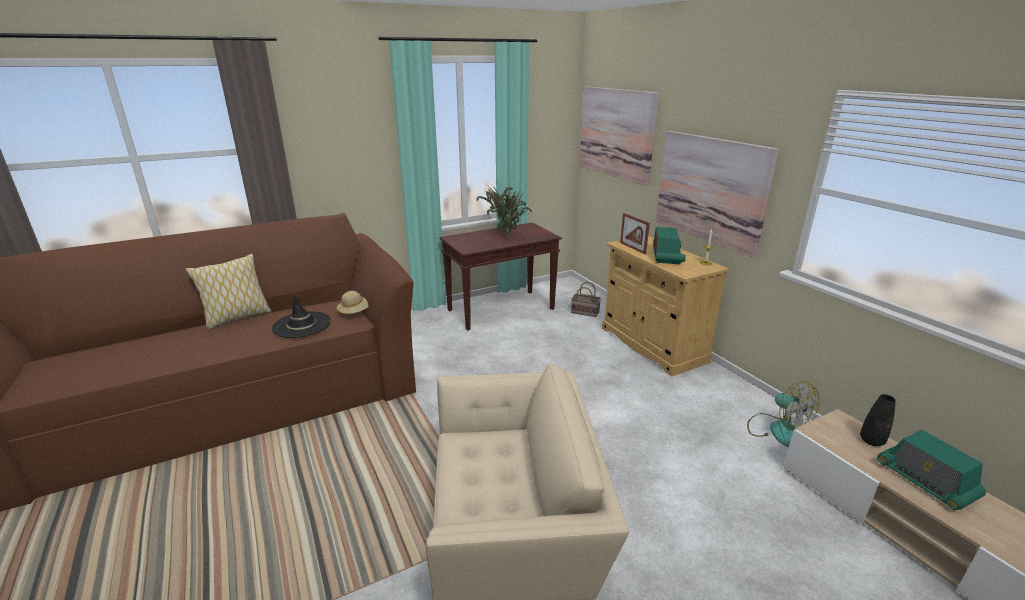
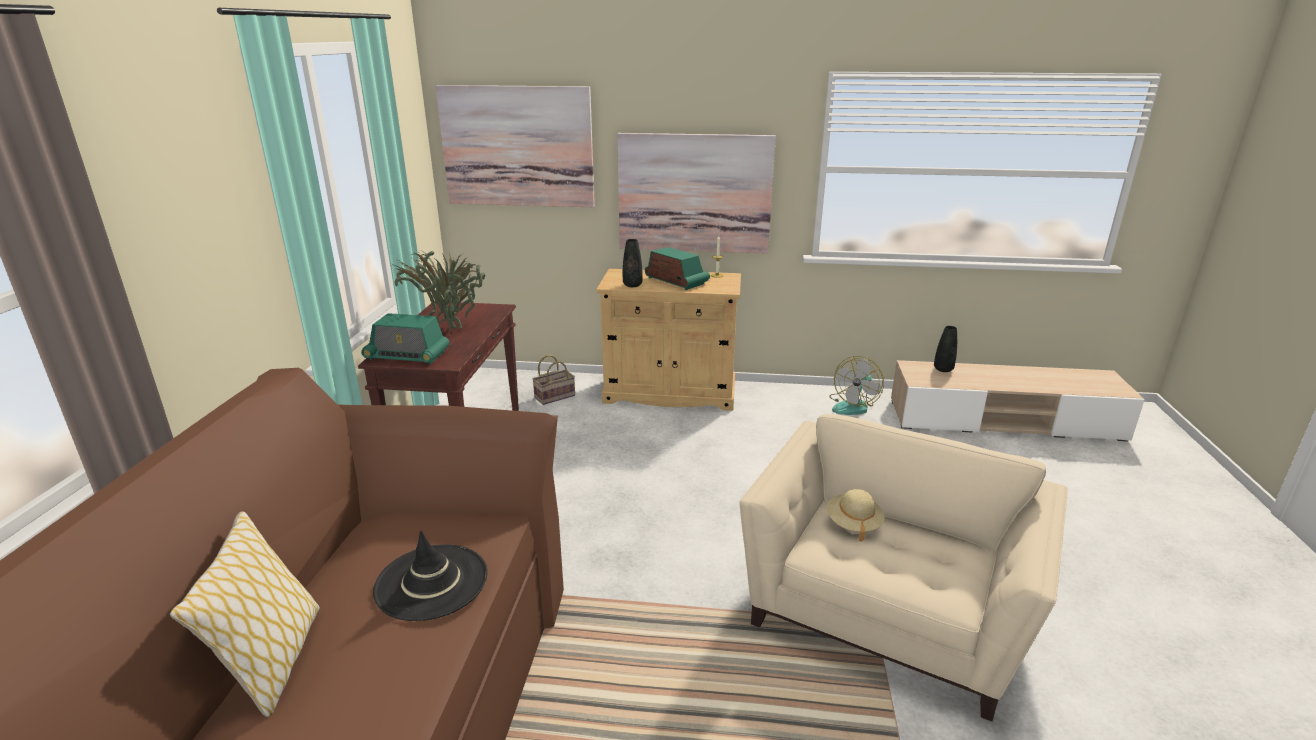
camera: 55 degrees left, 0 degrees up
beige hat [337,291,369,316] -> beige hat moved to [827,489,885,542]
picture frame [620,213,650,254] -> black vase [623,239,643,287]
fan [747,381,819,447] -> fan turned 120 degrees clockwise [829,356,884,415]
radio [877,430,986,510] -> radio moved to [361,313,450,364]

